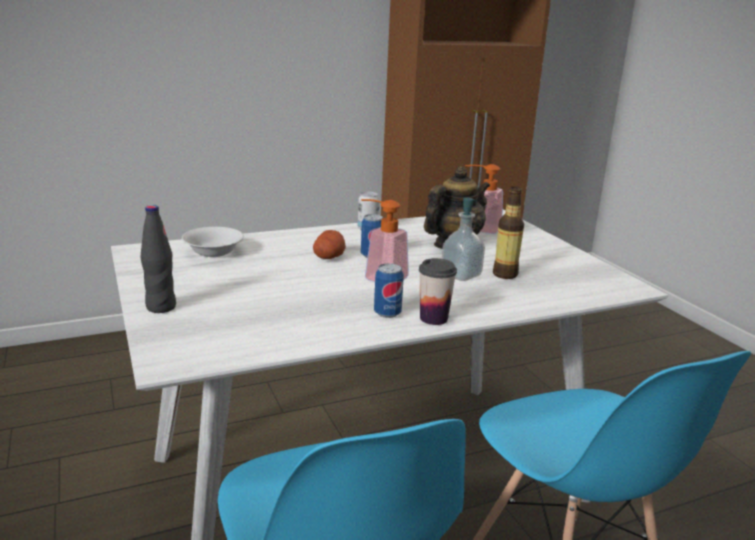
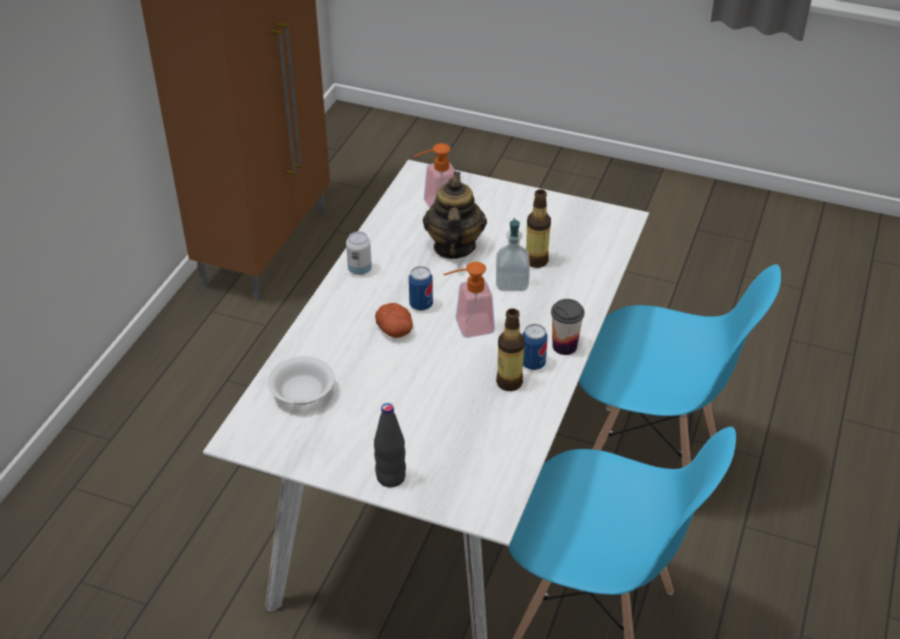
camera: 45 degrees left, 20 degrees up
none -> bottle [496,308,525,391]

